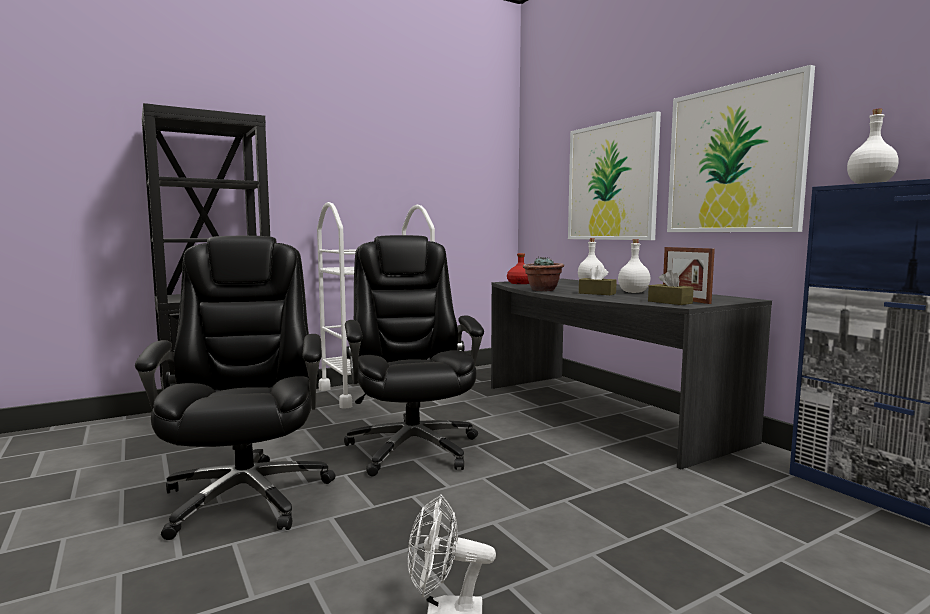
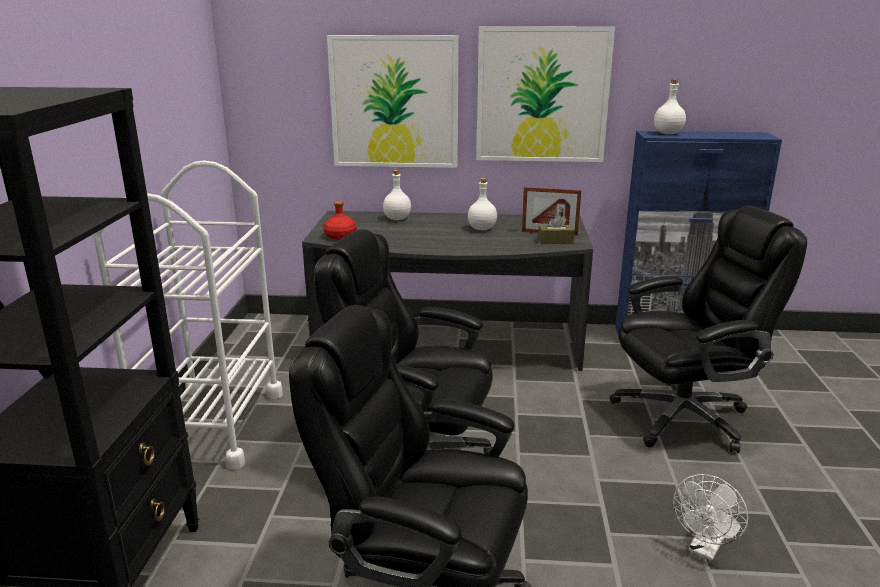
camera: 55 degrees left, 15 degrees up
potted plant [523,256,564,291] -> none
brown tissue box [579,265,617,295] -> none
none -> black office chair [610,206,807,453]

